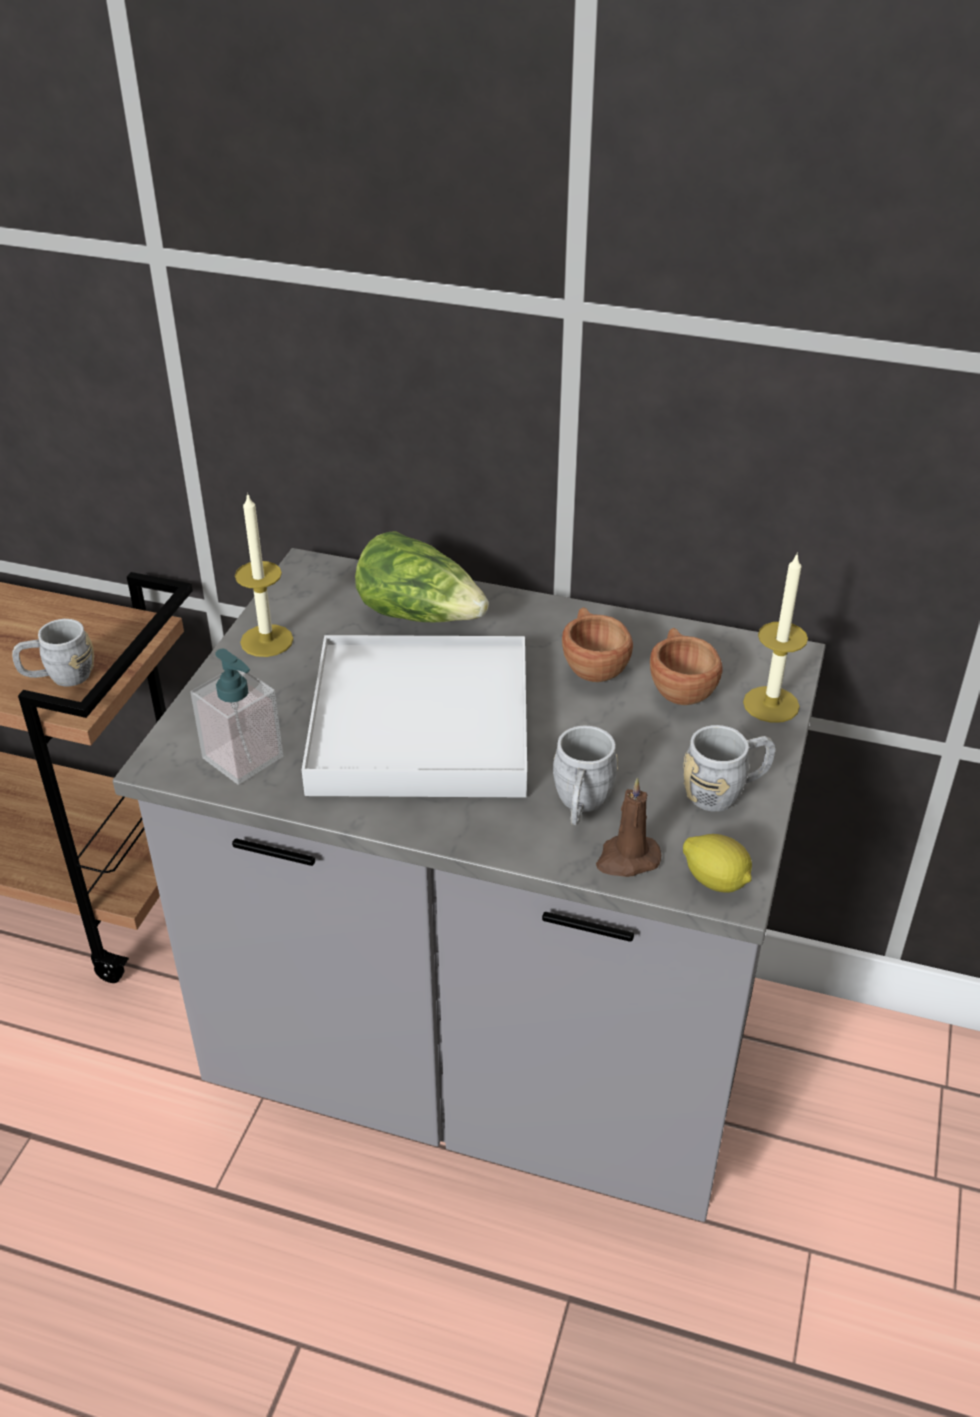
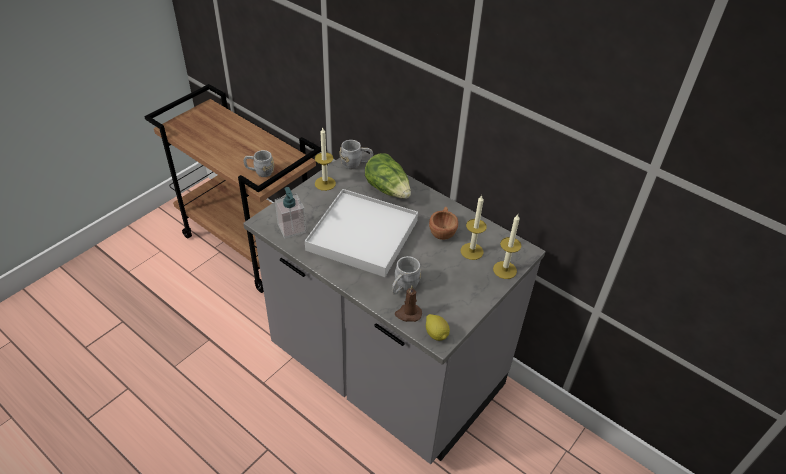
camera: 20 degrees right, 5 degrees up
brown cup [650,628,723,705] -> candle [461,195,487,260]
grey mug [683,725,775,812] -> grey mug moved to [339,140,373,169]

